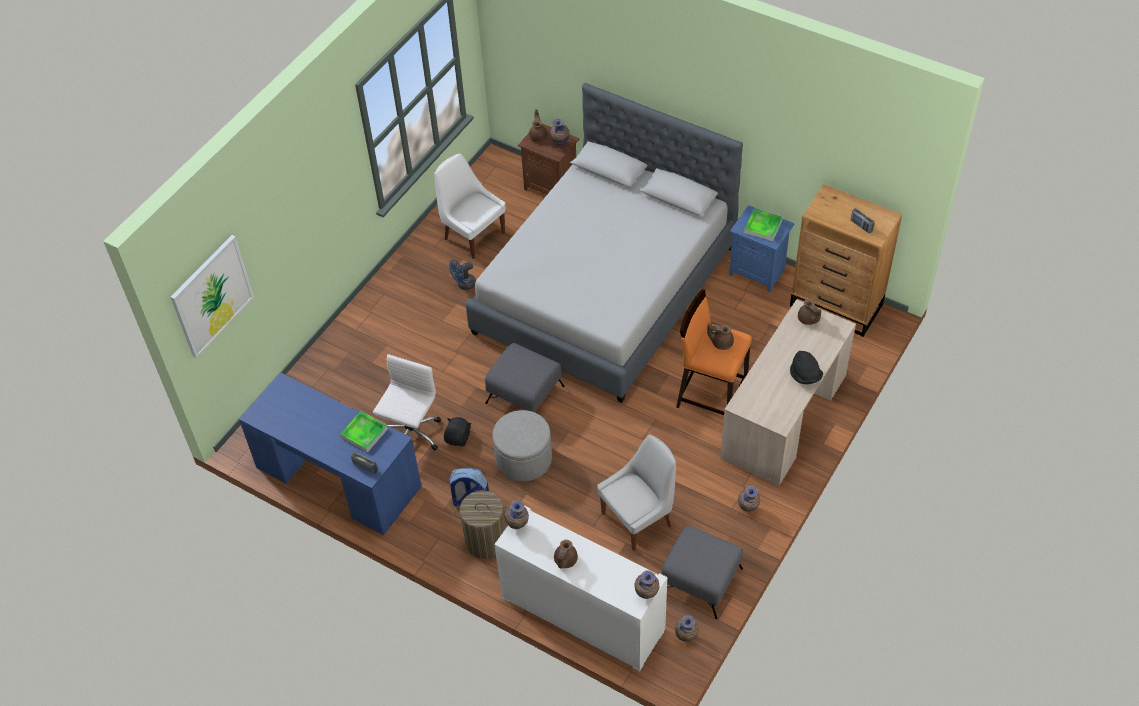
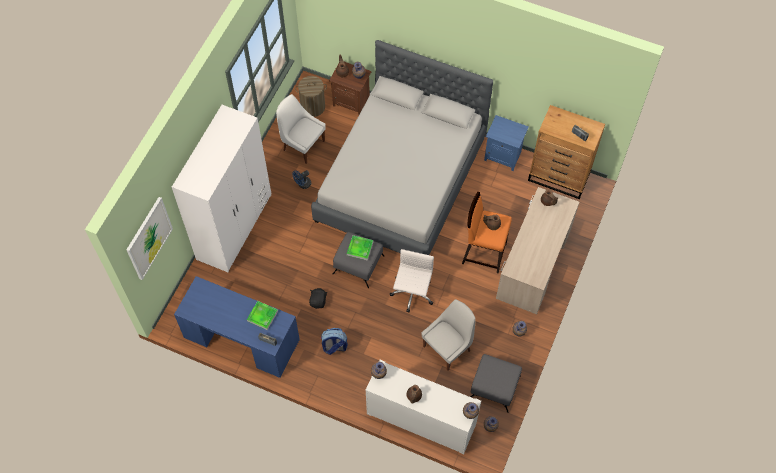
camera: 10 degrees left, 10 degrees up
white office chair [373,354,441,450] -> white office chair moved to [390,249,434,312]
laundry basket [455,490,507,559] -> laundry basket moved to [295,76,327,117]
grey ottoman [492,410,552,482] -> none
tray [744,209,783,241] -> tray moved to [347,235,373,261]
black hat [790,351,823,384] -> none
none -> white wardrobe [172,105,271,273]

